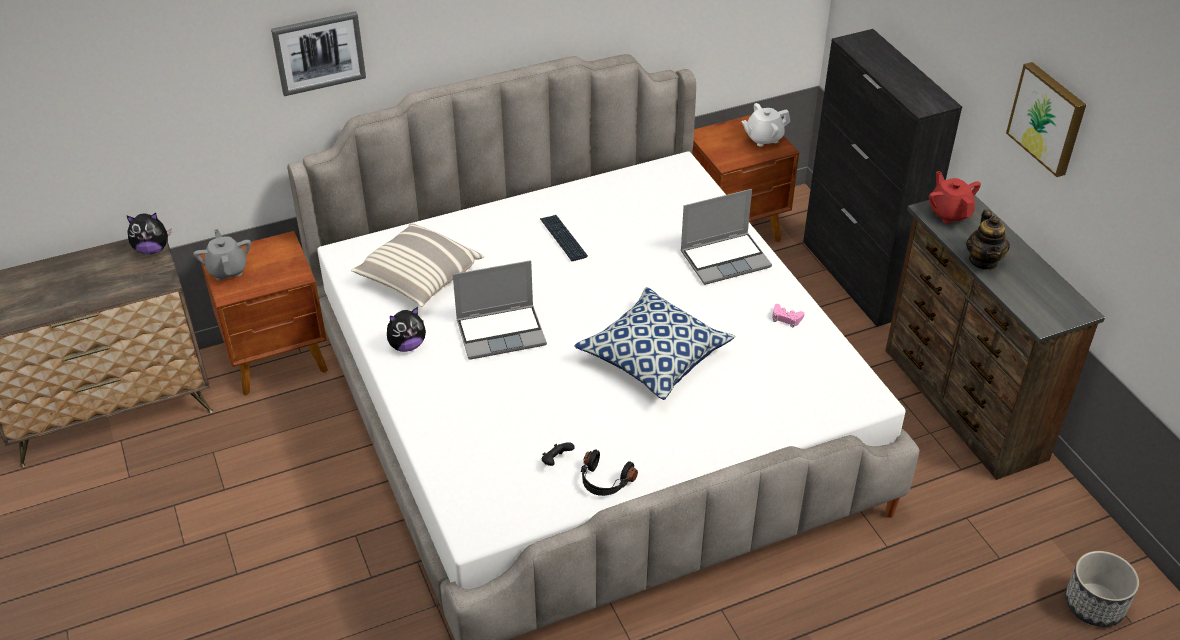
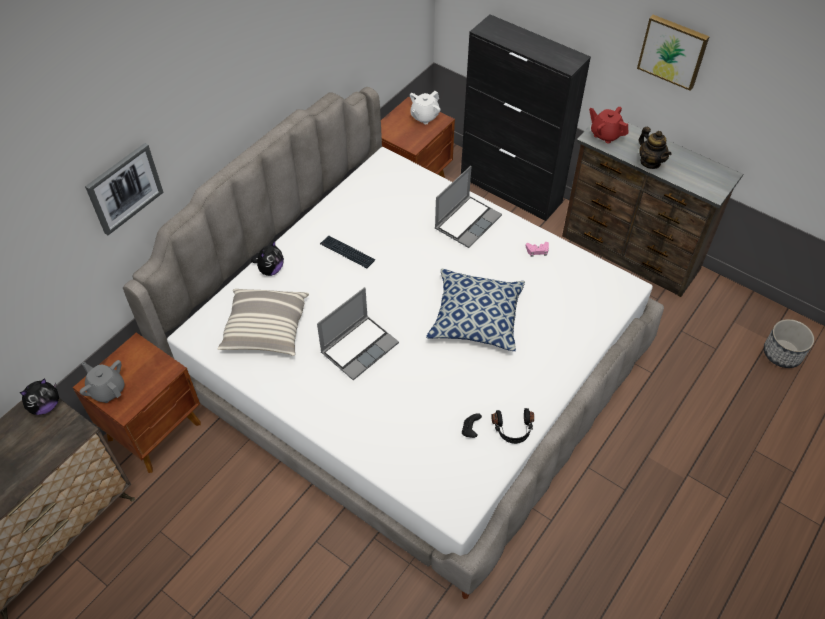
camera: 30 degrees left, 10 degrees up
plush toy [387,307,426,352] -> plush toy moved to [251,241,284,276]

